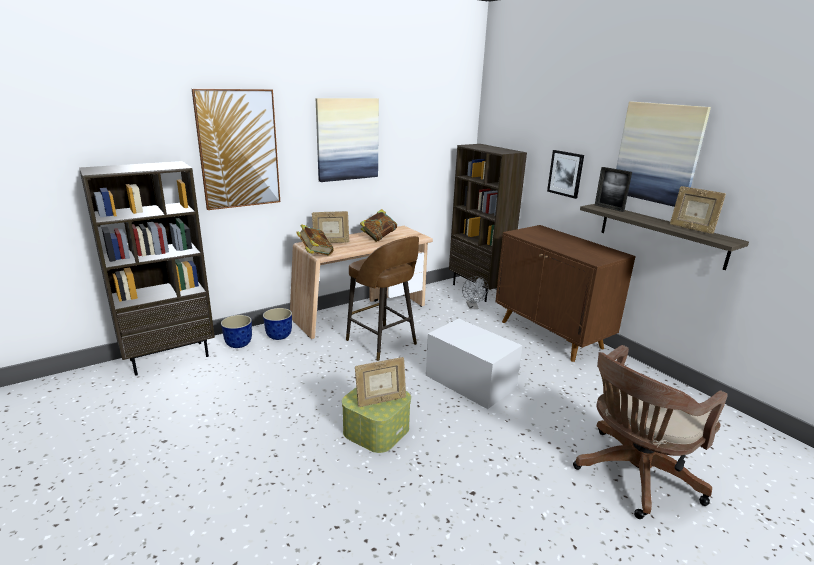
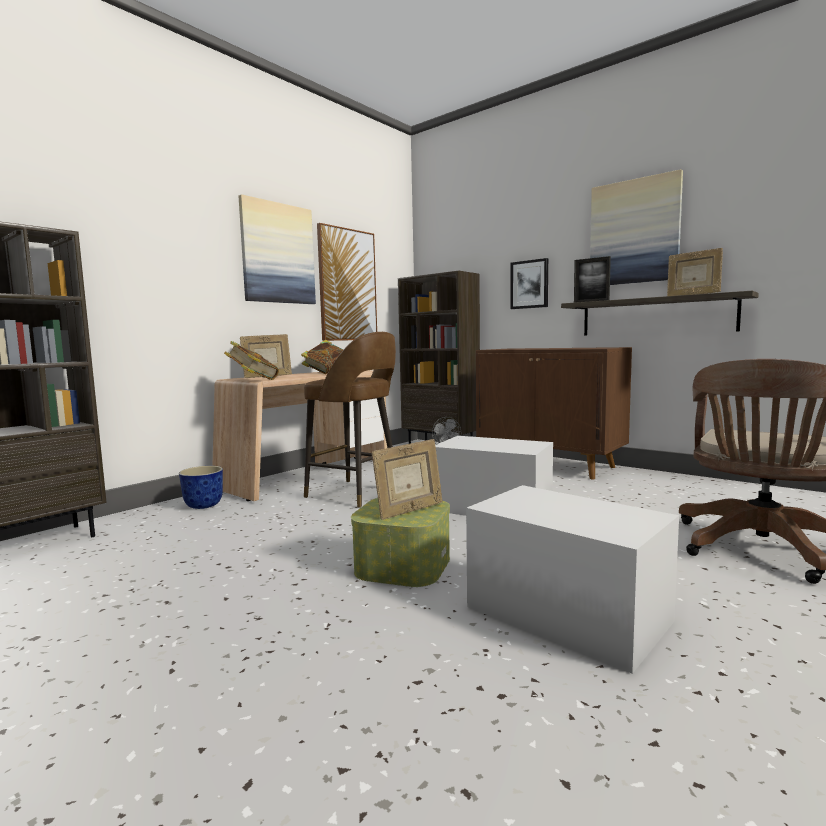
camera: 15 degrees left, 15 degrees down
picture [192,89,280,210] -> picture moved to [317,223,377,341]
planter [221,315,252,348] -> none
none -> white storage box [466,485,679,674]

